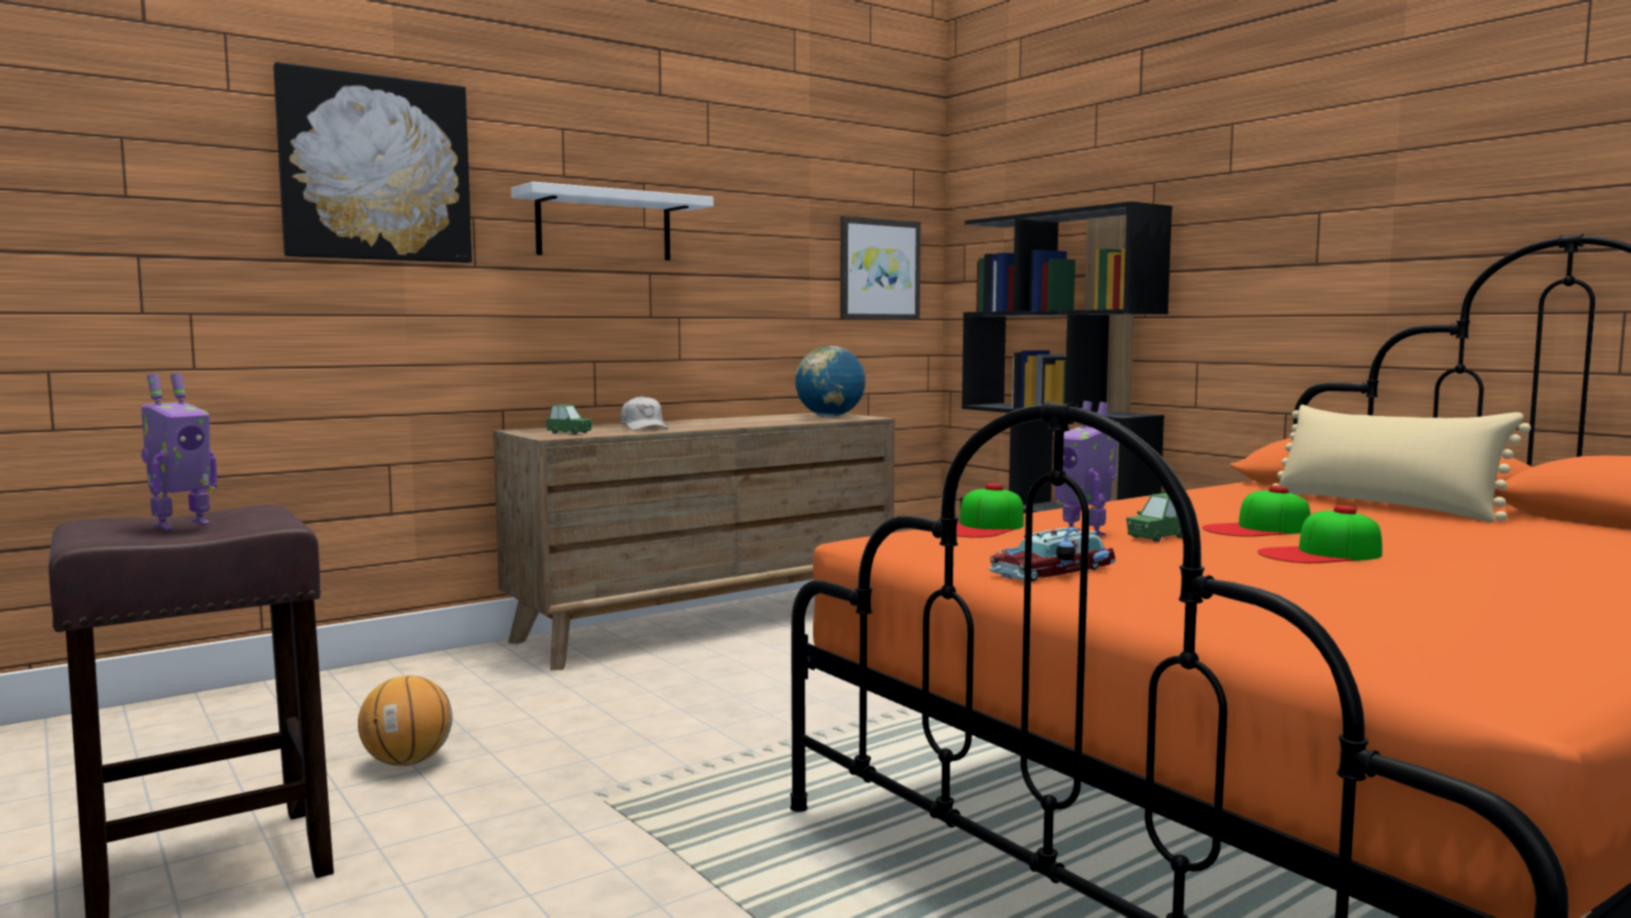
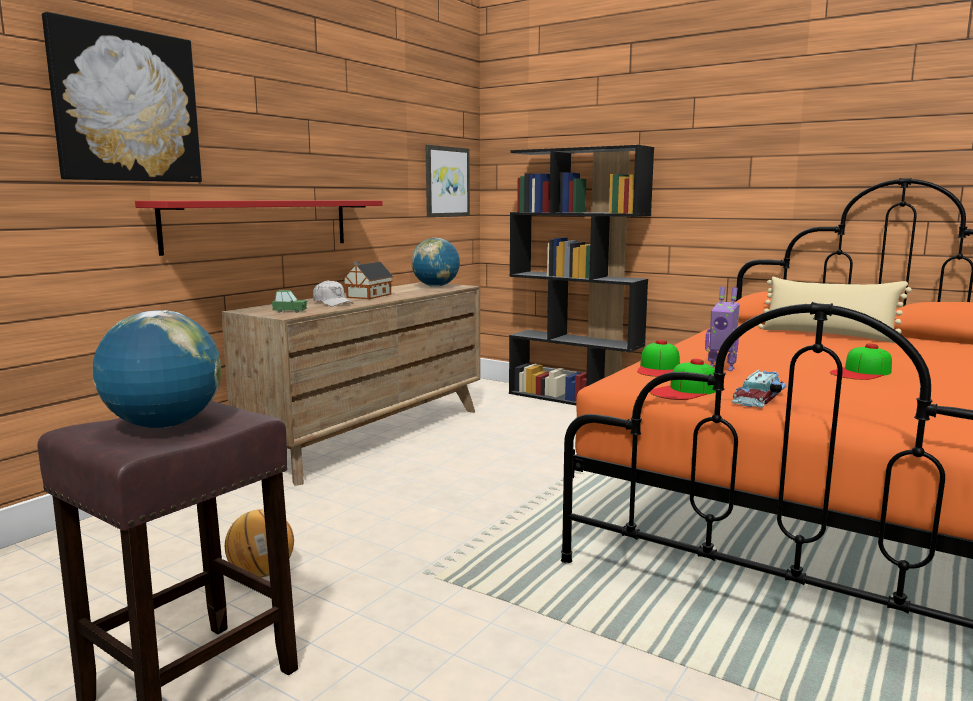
camera: 20 degrees left, 5 degrees up
toy robot [141,373,217,530] -> globe [93,310,221,428]
white shelf [511,182,714,260] -> none
green toy car [1126,493,1182,542] -> none
cap [1202,486,1311,537] -> cap moved to [650,359,716,400]
none -> red shelf [135,200,383,256]
none -> toy house [343,261,393,299]

